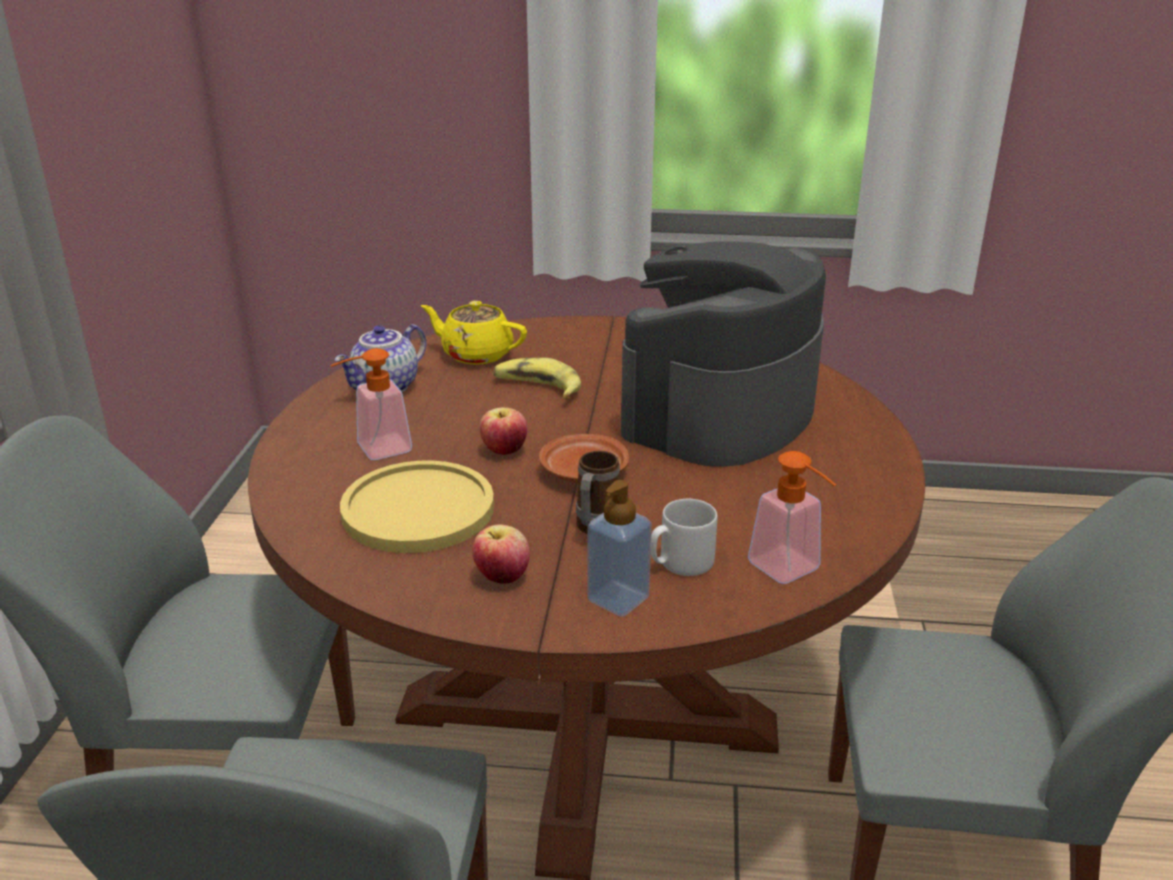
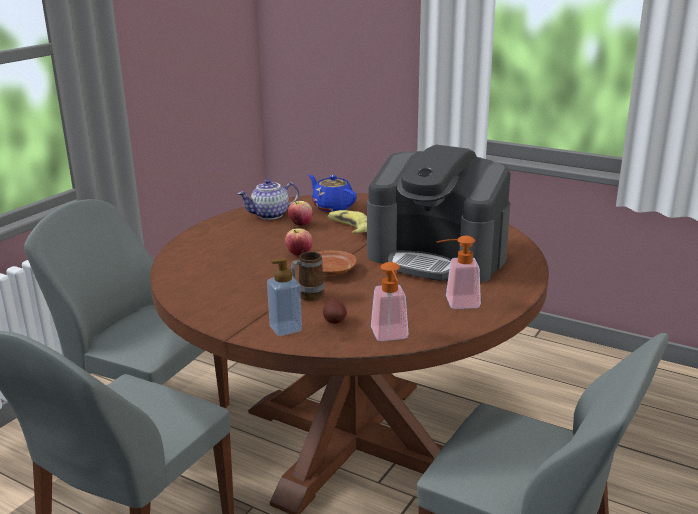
camera: 25 degrees right, 5 degrees down
soap dispenser [331,348,412,460] -> soap dispenser moved to [436,236,481,309]
yellow plate [340,460,494,553] -> none
yellow teapot [421,301,527,365] -> blue teapot [308,175,357,212]
apple [472,524,530,584] -> apple moved to [288,200,313,226]
coffee machine [621,242,826,467] -> coffee machine turned 120 degrees counterclockwise [367,145,511,283]
grey mug [651,499,717,576] -> potato [323,298,347,324]

